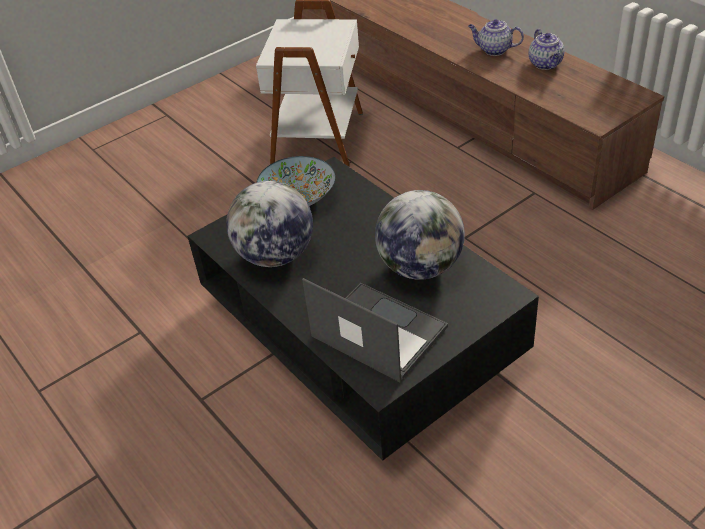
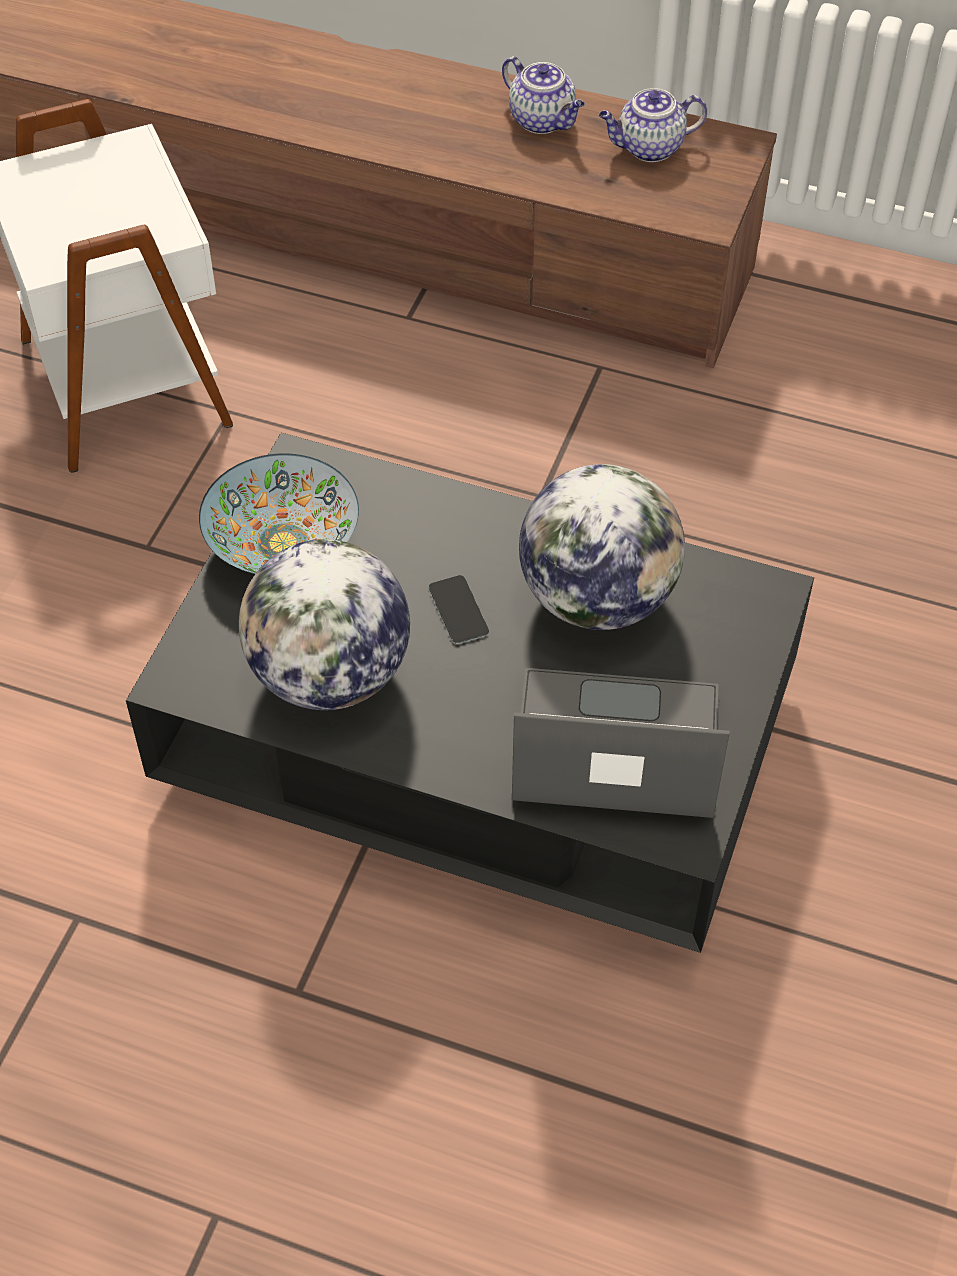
camera: 35 degrees left, 10 degrees up
teapot [468,19,524,56] -> teapot moved to [599,88,707,162]
none -> phone [429,575,489,644]

